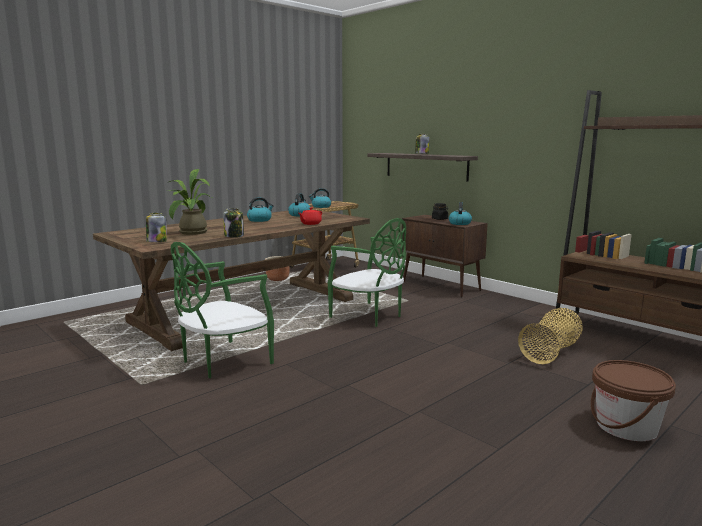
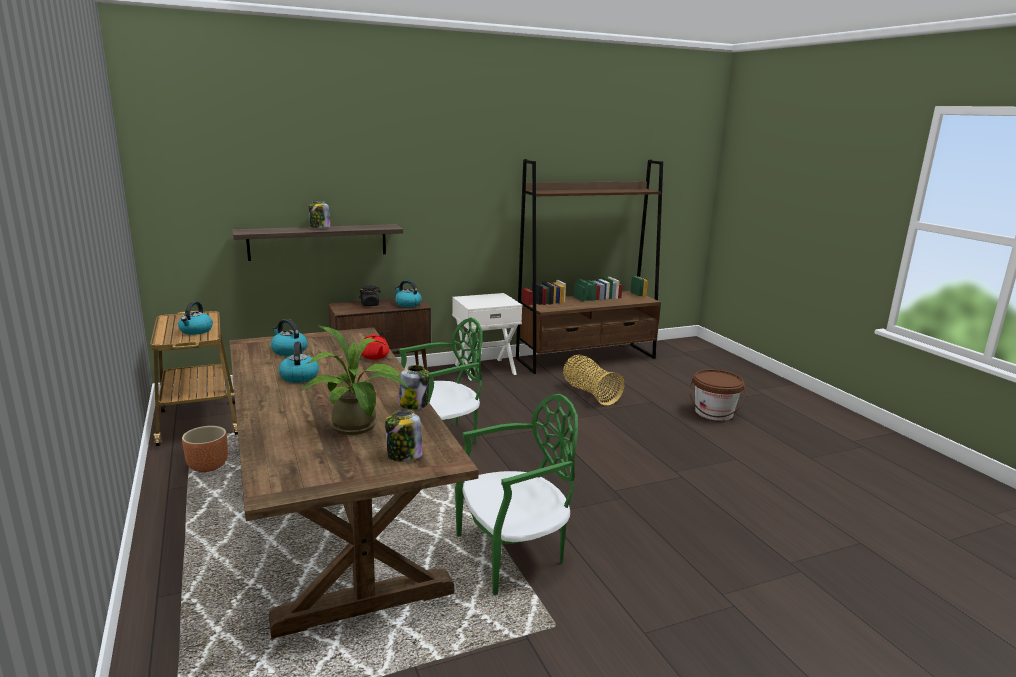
camera: 70 degrees left, 5 degrees up
green chair [171,242,274,378] -> green chair turned 90 degrees counterclockwise [455,394,578,595]
none -> white nightstand [452,293,522,381]

